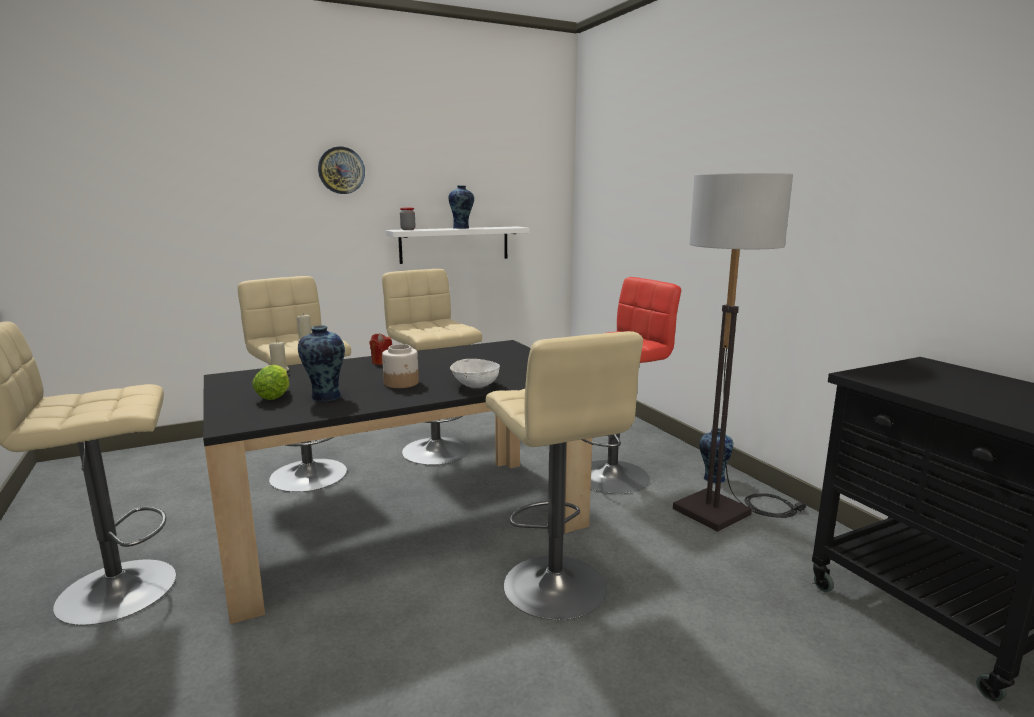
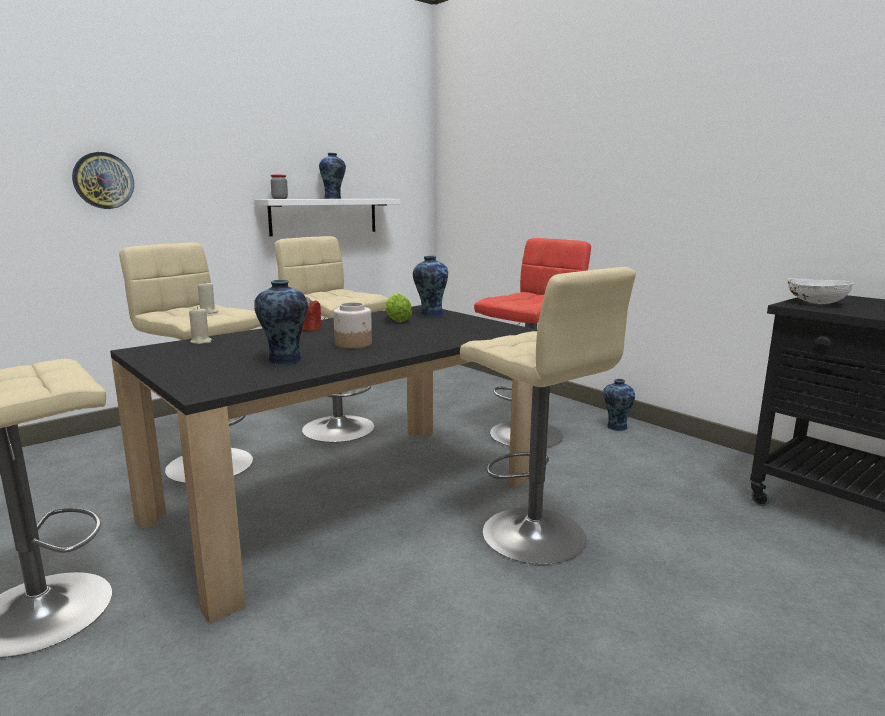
camera: 15 degrees left, 0 degrees up
lettuce [252,365,289,400] -> lettuce moved to [385,293,412,322]
wall clock [318,146,365,194] -> wall clock moved to [72,152,134,209]
white bowl [450,359,500,388] -> white bowl moved to [788,278,853,304]
floor lamp [673,173,806,532] -> none
none -> vase [413,256,448,317]

